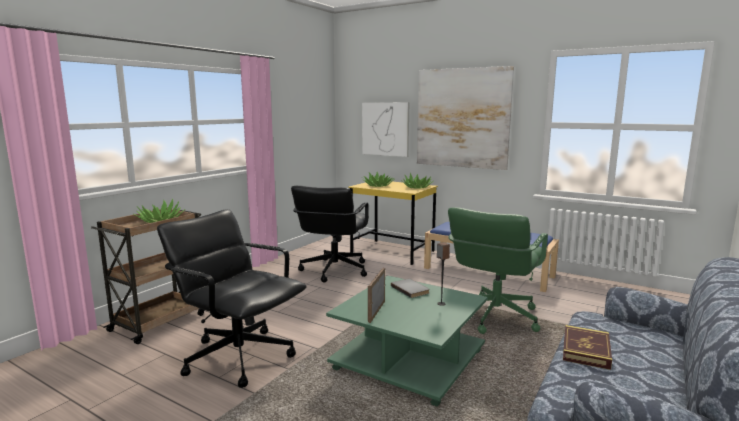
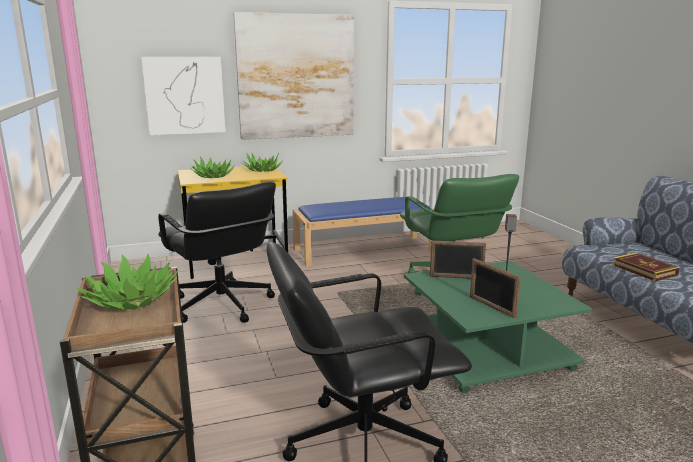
camera: 50 degrees left, 5 degrees up
grey book [391,278,430,298] -> picture frame [430,240,486,279]

